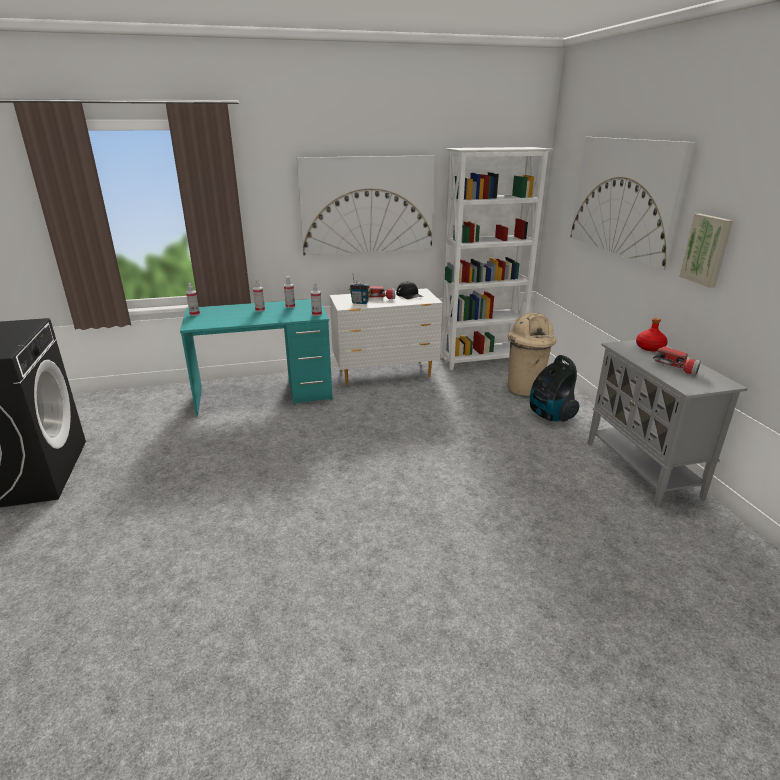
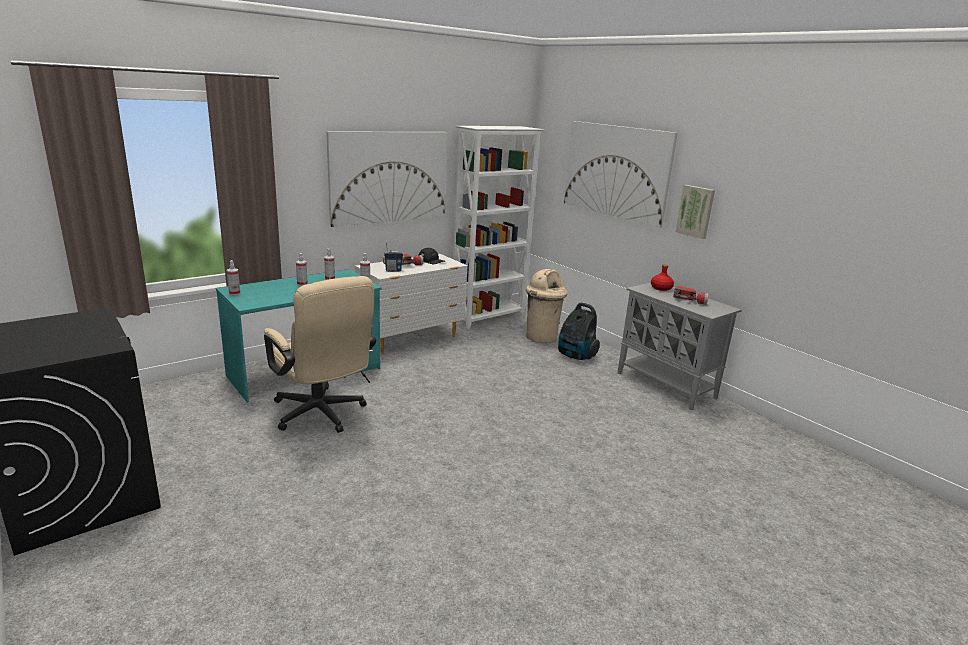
camera: 25 degrees left, 5 degrees down
none -> beige office chair [264,276,376,433]

